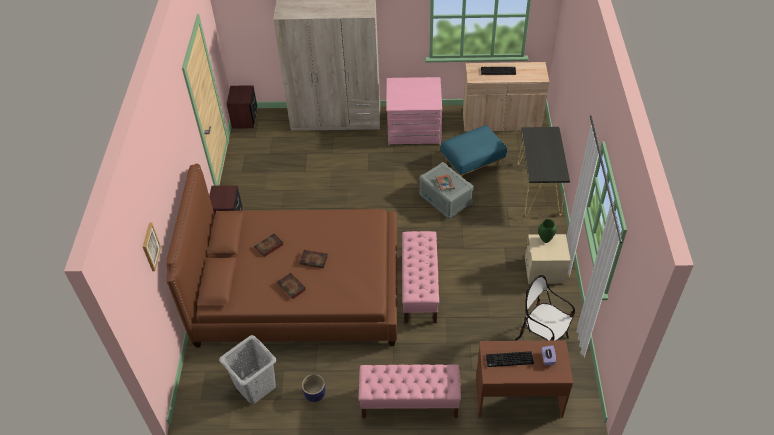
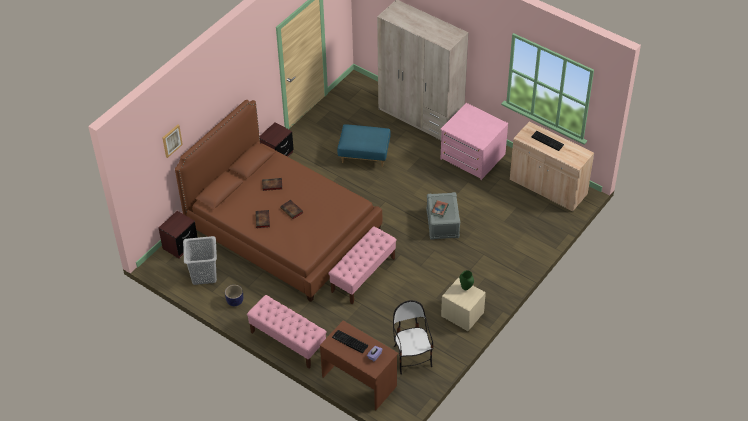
camera: 35 degrees right, 0 degrees up
brown nightstand [227,85,257,129] -> brown nightstand moved to [159,211,198,258]
blue ottoman [441,125,507,177] -> blue ottoman moved to [337,124,391,167]
black console table [517,127,570,216] -> none

